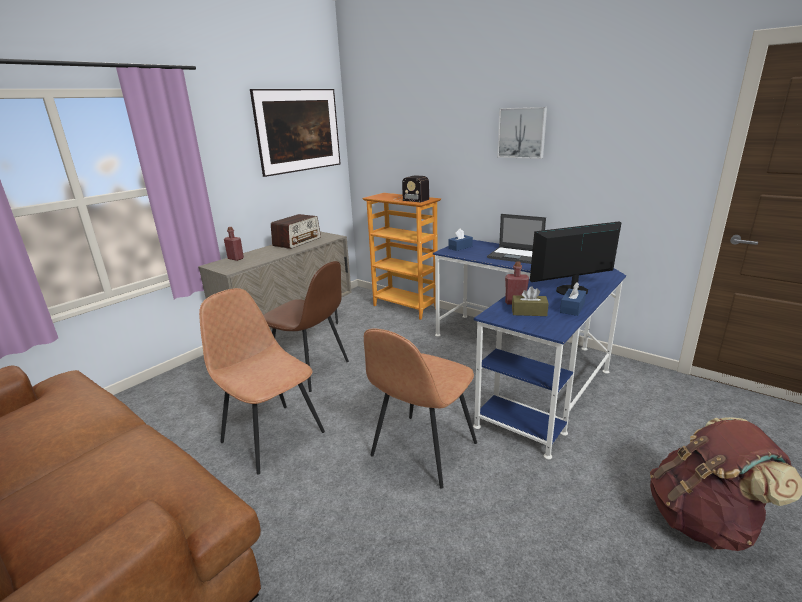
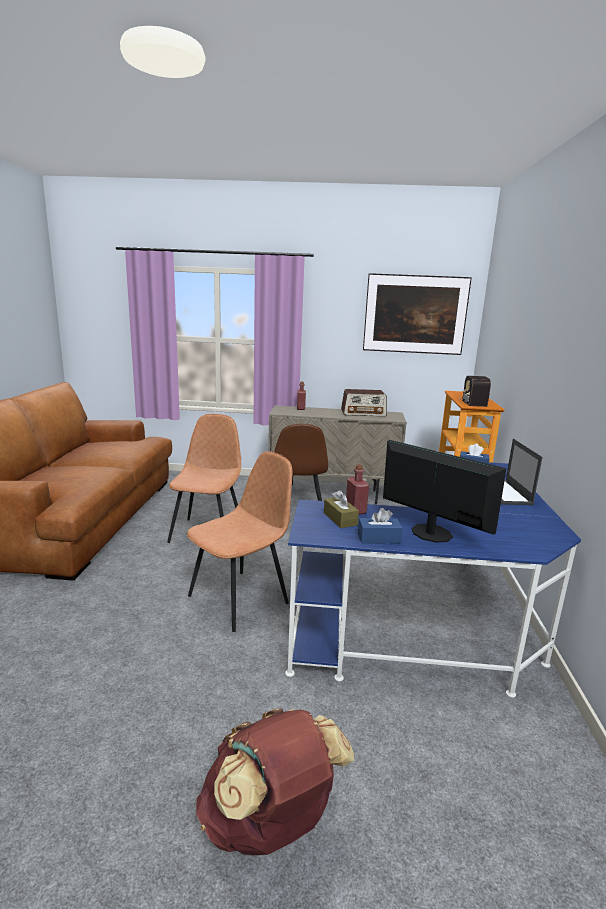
camera: 55 degrees right, 5 degrees down
brown chair [364,329,477,489] -> brown chair turned 135 degrees clockwise [187,451,293,632]
picture [497,107,547,159] -> none

